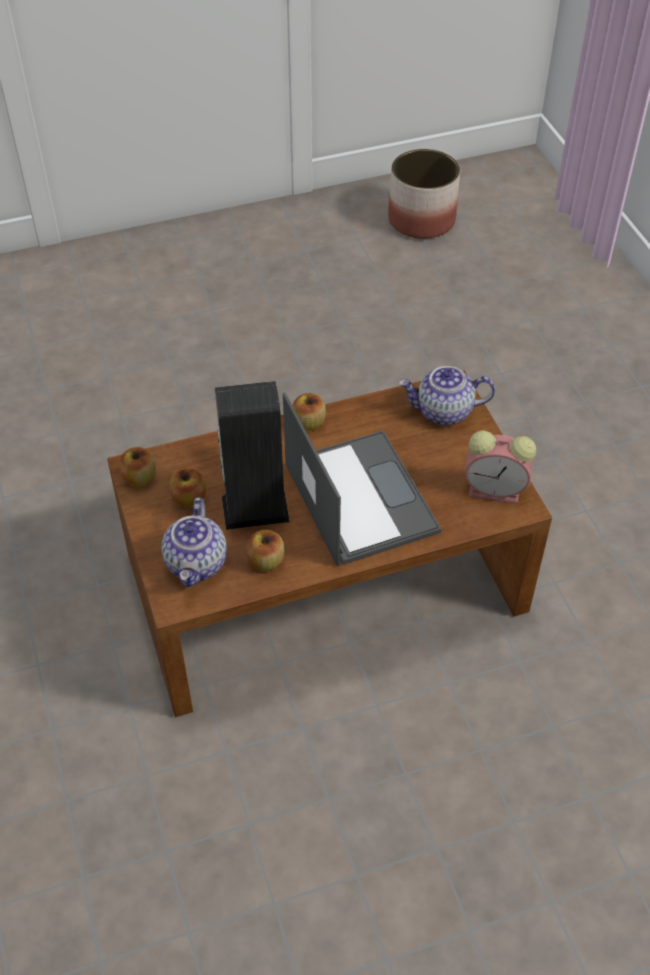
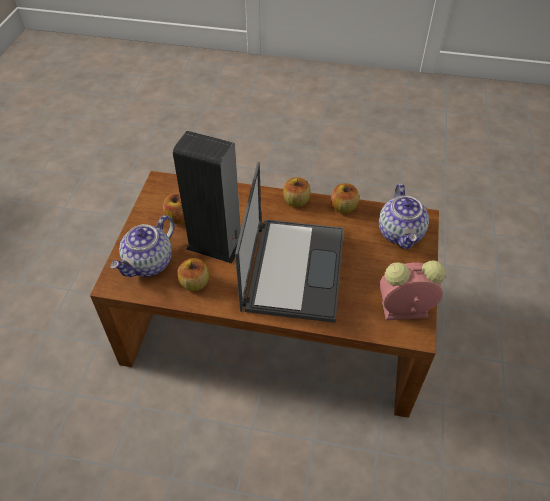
camera: 30 degrees right, 0 degrees up
apple [119,447,156,486] -> apple moved to [331,183,359,214]
planter [388,149,460,239] -> none
teapot [399,366,495,425] -> teapot turned 120 degrees counterclockwise [379,184,429,250]
alarm clock [465,431,536,504] -> alarm clock turned 135 degrees clockwise [380,261,446,320]

